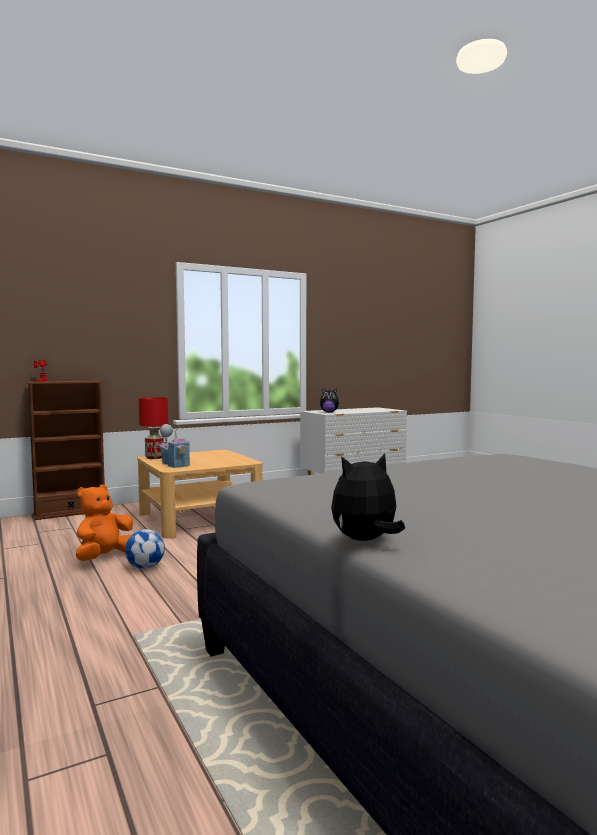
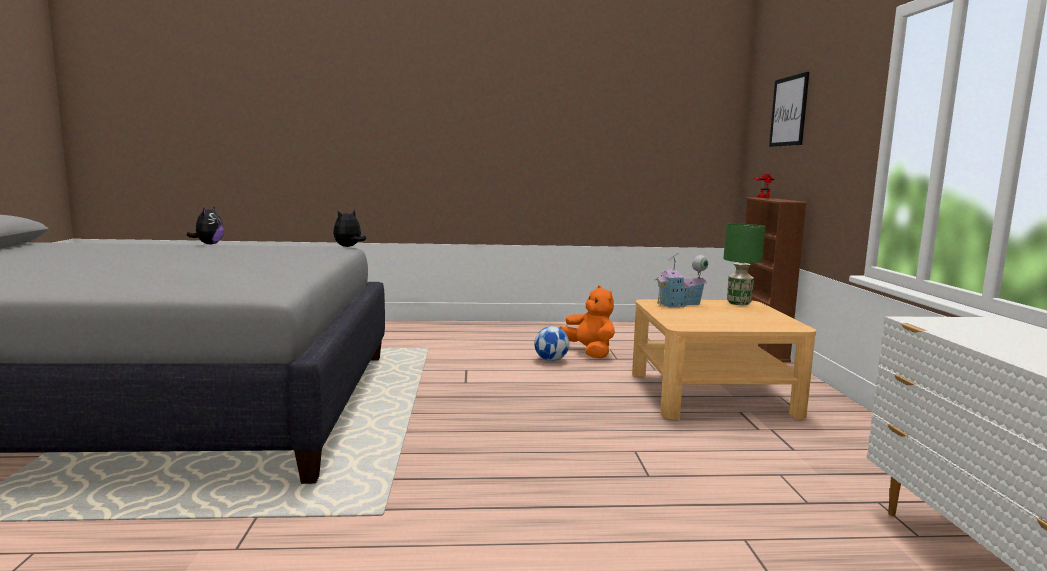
camera: 115 degrees right, 5 degrees up
red table lamp [139,397,168,459] -> green table lamp [723,224,765,305]
plush toy [320,388,341,413] -> plush toy moved to [333,209,367,247]
none -> picture [769,72,809,147]

